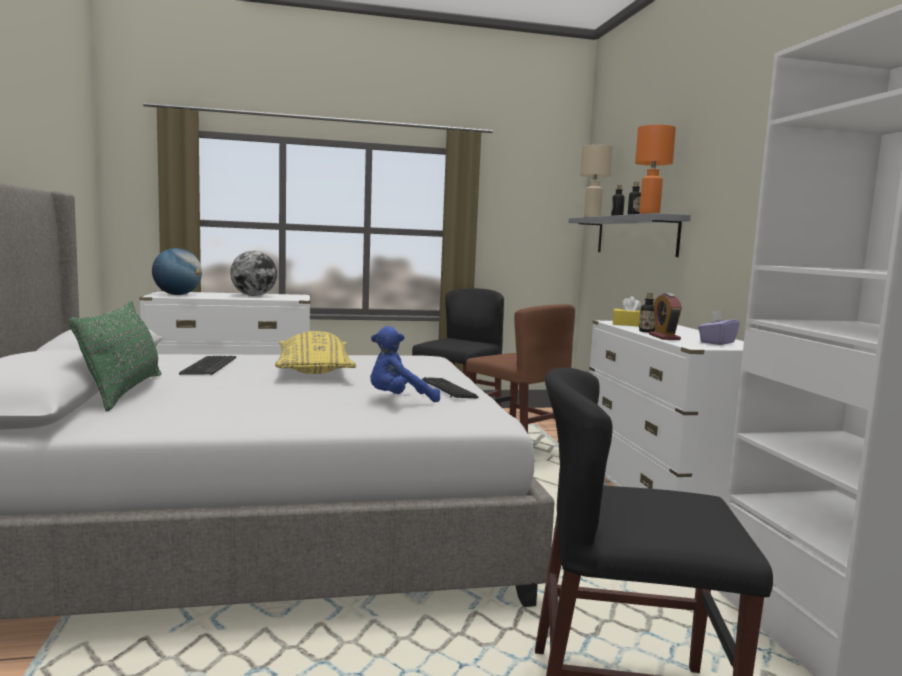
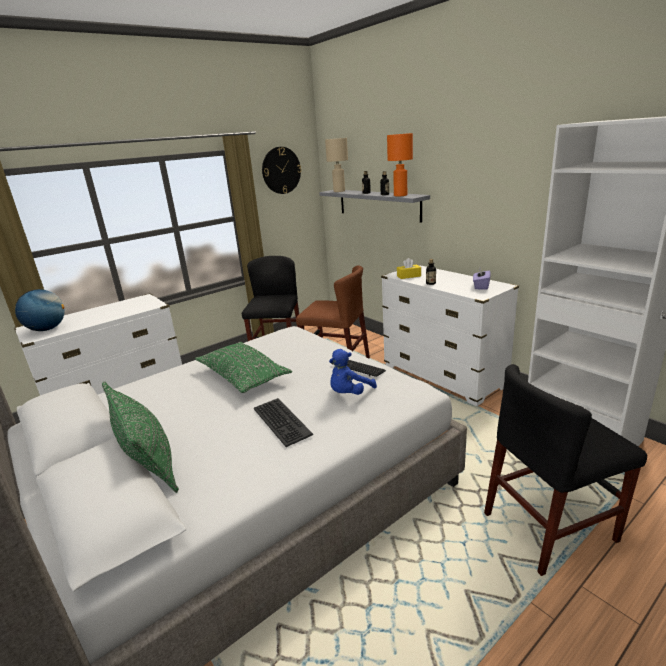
camera: 25 degrees left, 15 degrees up
keyboard [179,356,236,375] -> keyboard moved to [254,398,313,447]
globe [230,251,277,296] -> none
yellow pillow [275,331,356,374] -> green pillow [195,342,292,393]
alarm clock [649,293,682,340] -> none
none -> wall clock [262,147,301,194]

